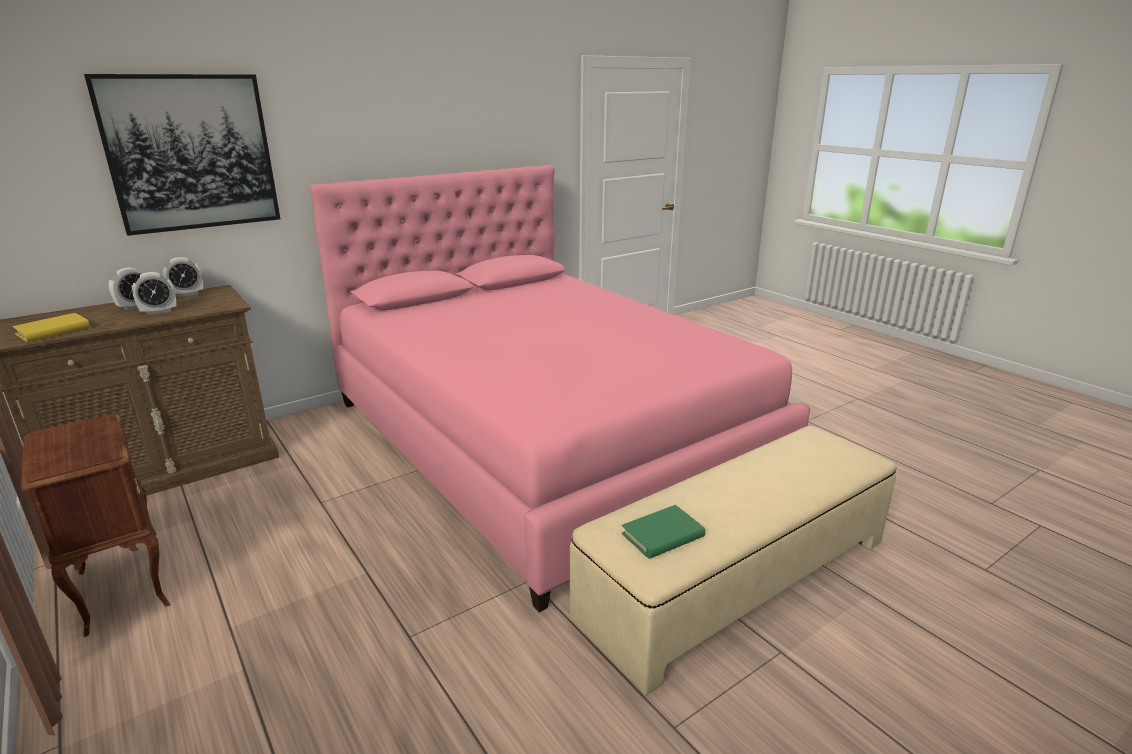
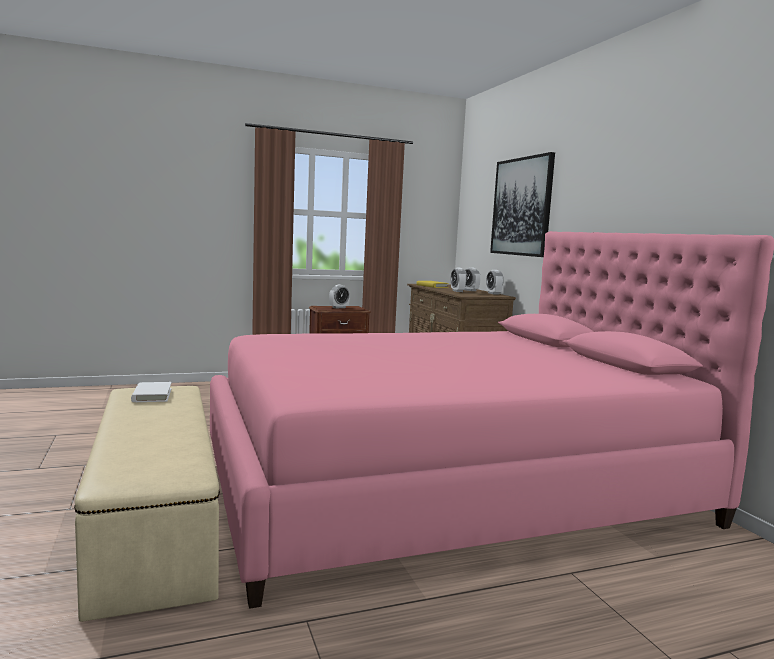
camera: 105 degrees right, 15 degrees down
green book [622,505,705,559] -> white book [131,382,172,402]
none -> alarm clock [329,285,350,309]

